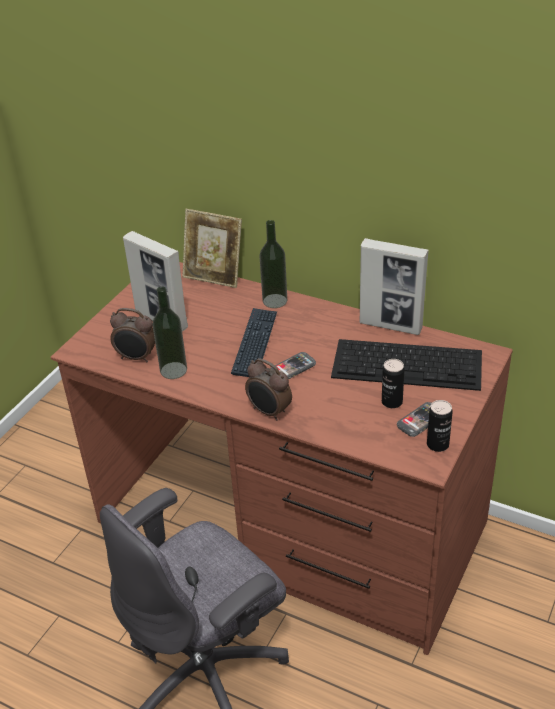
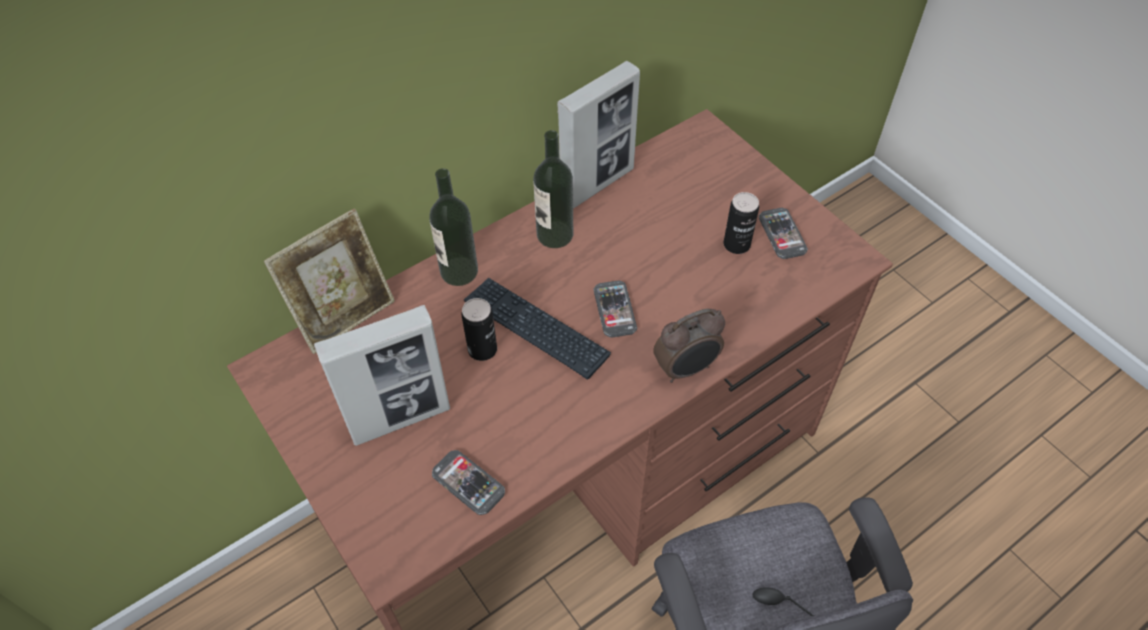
camera: 65 degrees left, 15 degrees up
alarm clock [110,308,155,362] -> phone [432,450,505,515]
bottle [152,287,187,379] -> bottle moved to [533,130,573,248]
keyboard [331,339,482,391] -> none
can [427,400,453,452] -> can moved to [461,298,497,361]

